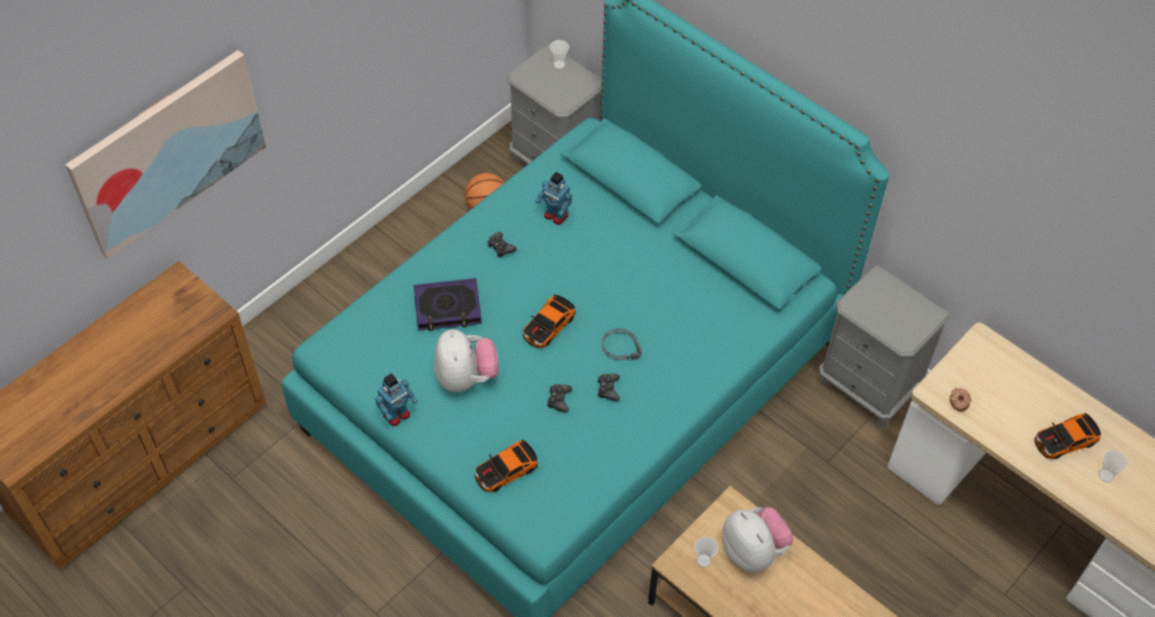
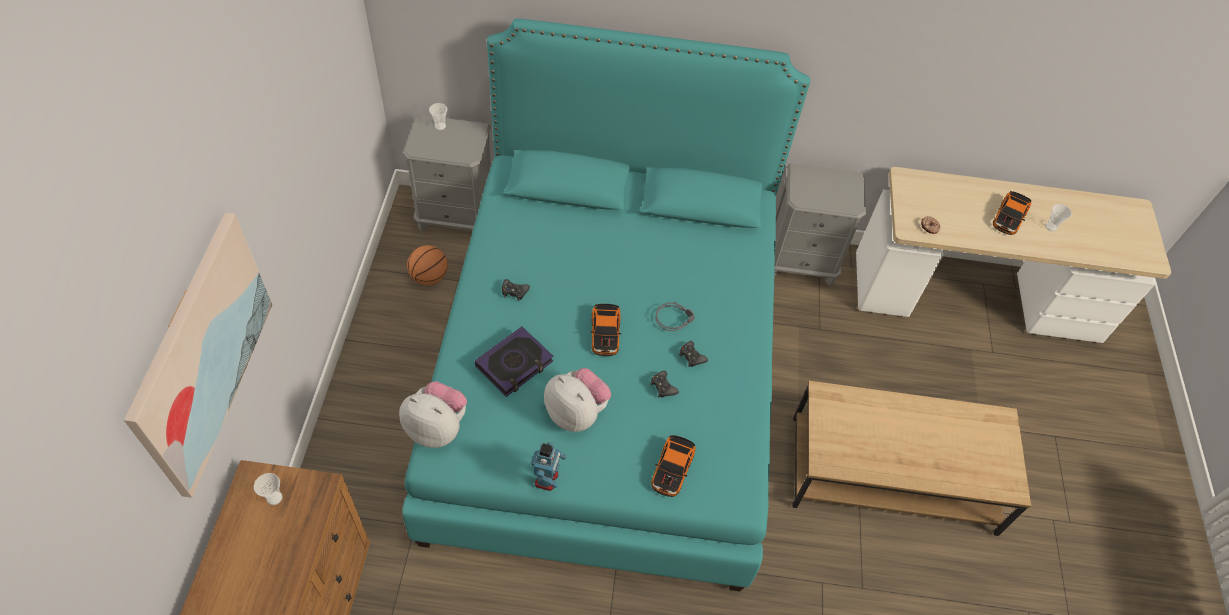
camera: 40 degrees left, 0 degrees up
toy robot [535,172,572,225] -> none
cup [694,537,718,567] -> cup moved to [254,473,283,505]
plush toy [722,507,793,572] -> plush toy moved to [399,381,467,448]

